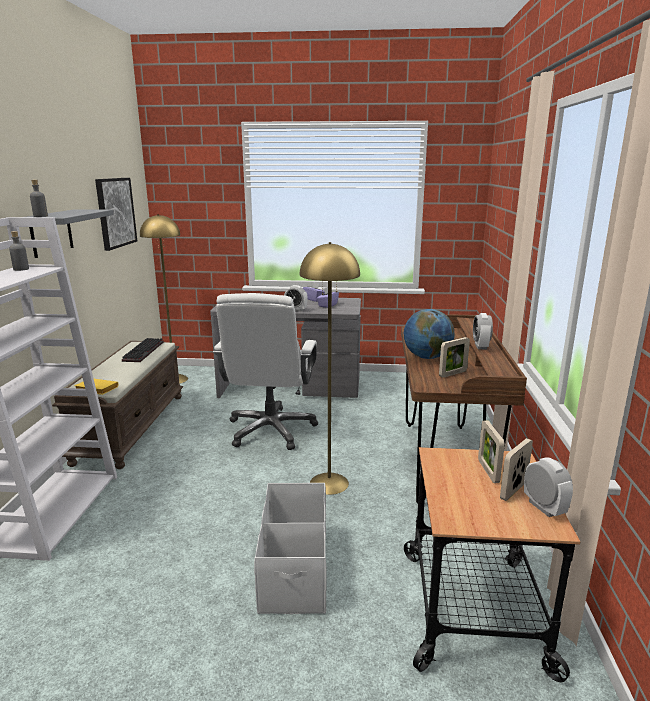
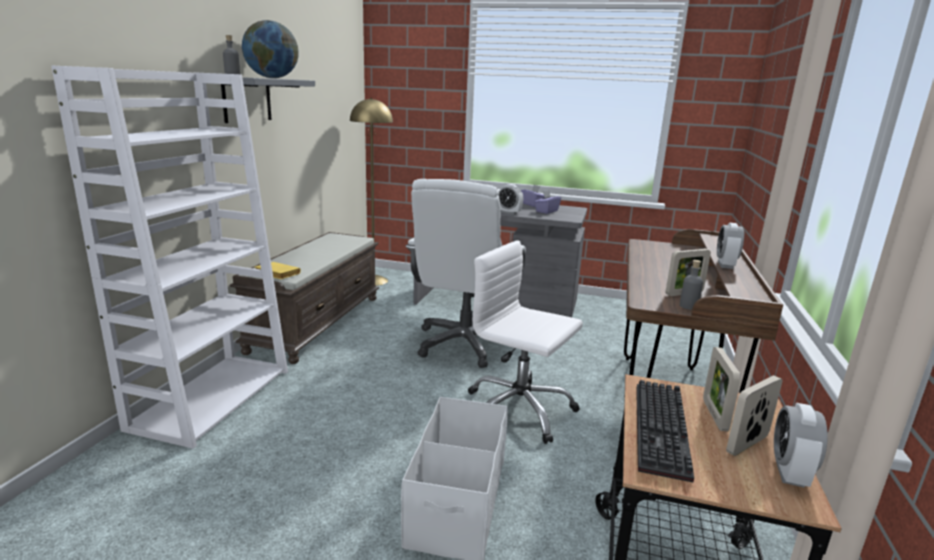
camera: 10 degrees right, 0 degrees up
grey bottle [9,231,29,271] -> grey bottle moved to [680,260,703,310]
picture [95,178,137,251] -> none
keyboard [122,338,164,362] -> keyboard moved to [637,380,694,482]
yellow floor lamp [300,242,360,495] -> white office chair [468,240,583,444]
globe [404,309,454,359] -> globe moved to [242,20,299,78]
alarm clock [524,457,573,517] -> alarm clock turned 150 degrees counterclockwise [774,403,828,488]

